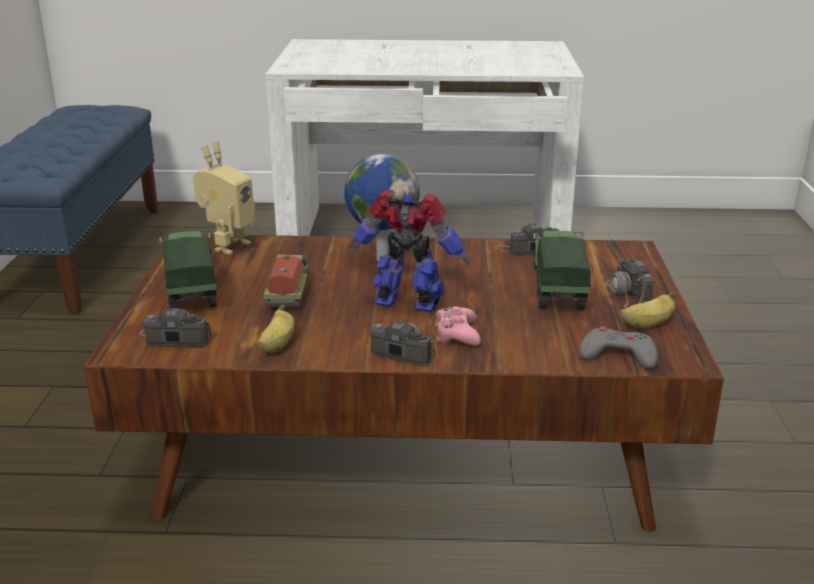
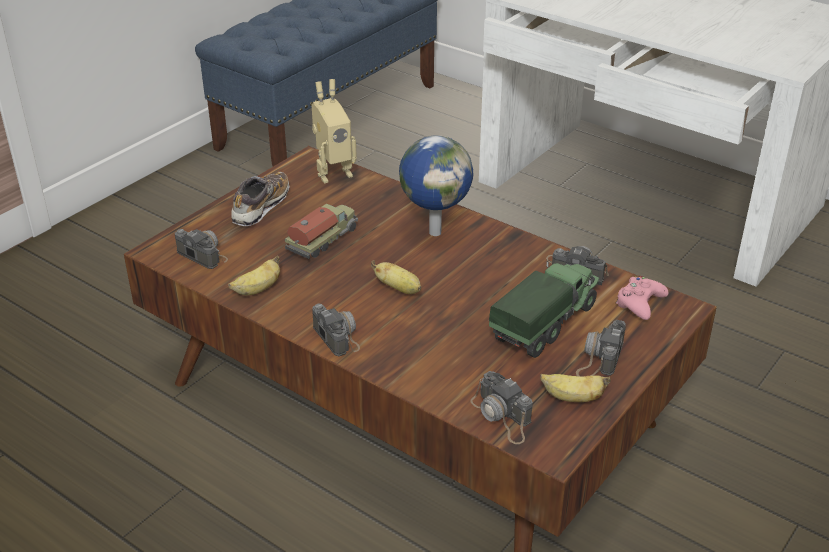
camera: 35 degrees right, 10 degrees up
toy truck [159,231,217,308] -> shoe [231,172,290,226]
toy robot [352,189,469,312] -> banana [371,260,421,294]
pink game controller [435,306,481,346] -> pink game controller moved to [616,276,668,320]
grey game controller [579,326,658,369] -> camera [470,371,533,444]

